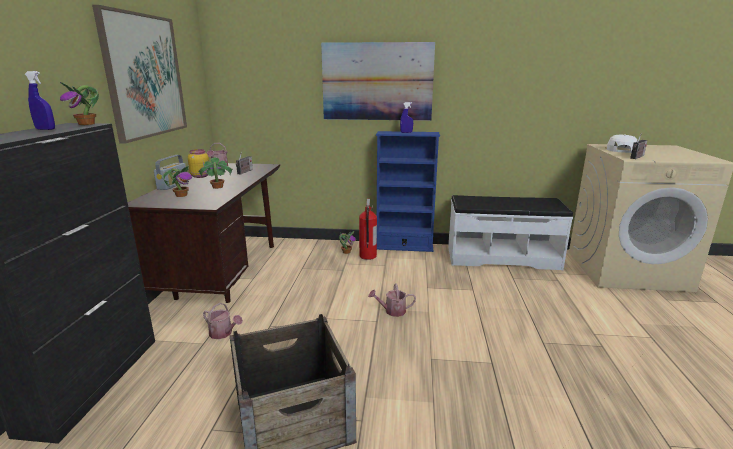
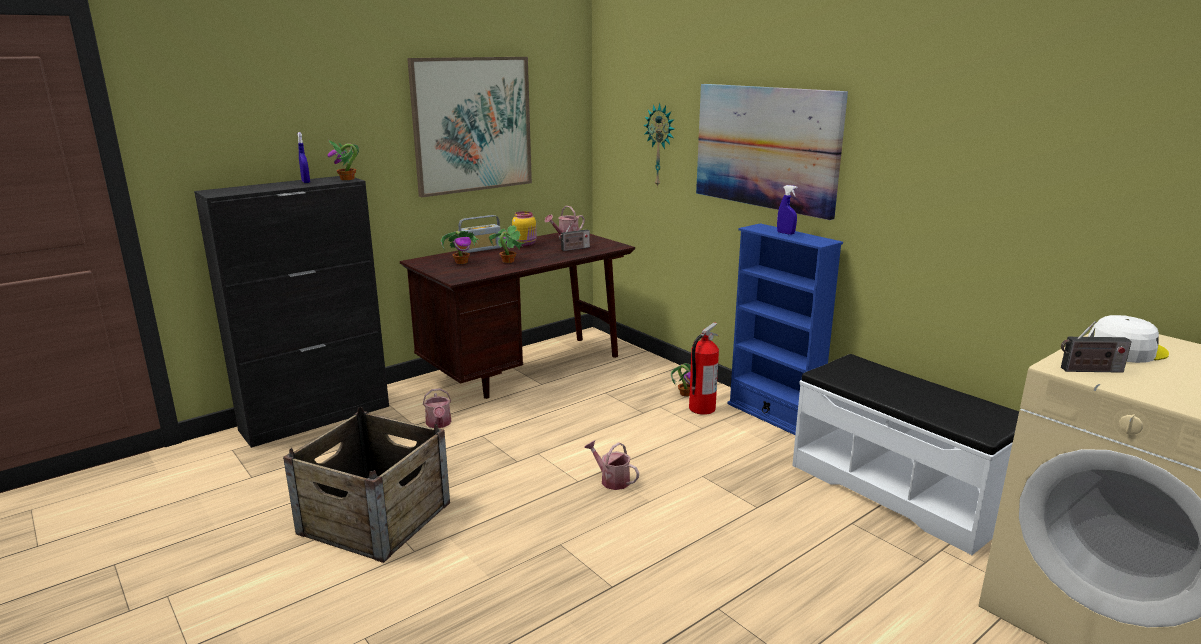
camera: 45 degrees right, 0 degrees up
none -> wall clock [643,103,674,188]

